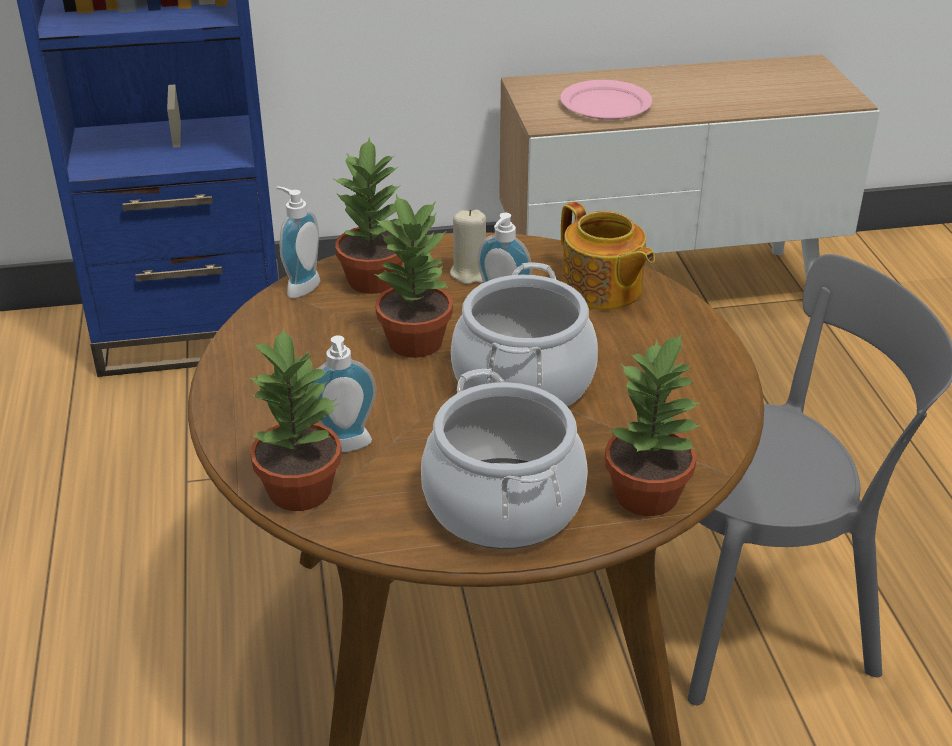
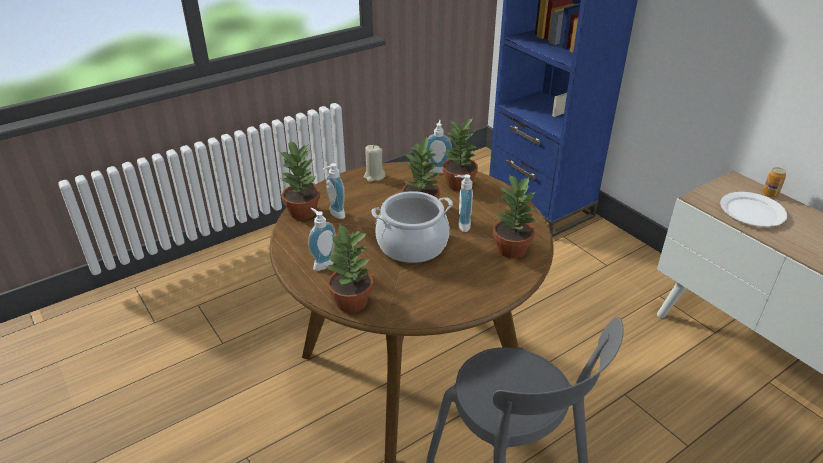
camera: 65 degrees right, 0 degrees up
cooking pot [421,369,588,549] -> soap dispenser [308,208,336,271]
beige candle [450,209,486,284] -> beige candle moved to [364,145,386,182]
pink plate [560,80,653,120] -> white plate [720,192,787,227]
teapot [561,202,655,310] -> potted plant [493,174,536,258]
none -> can [762,167,786,197]

